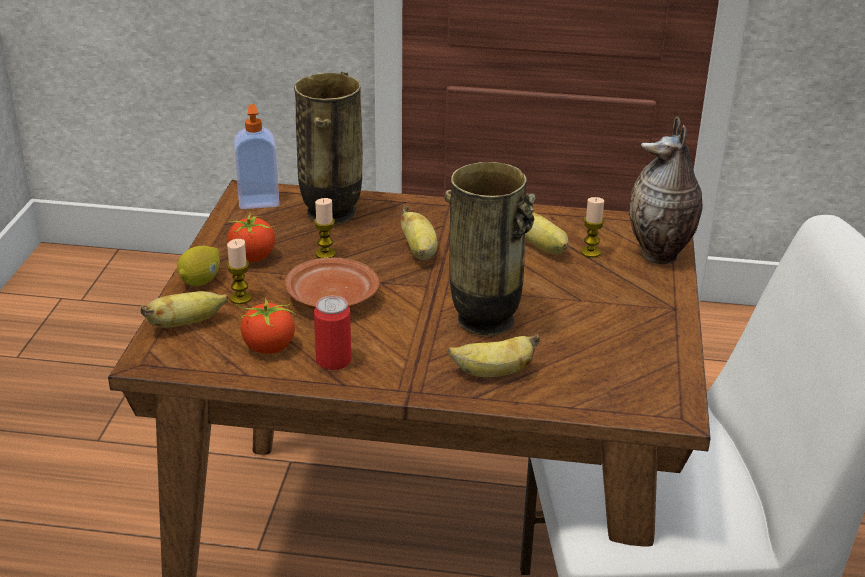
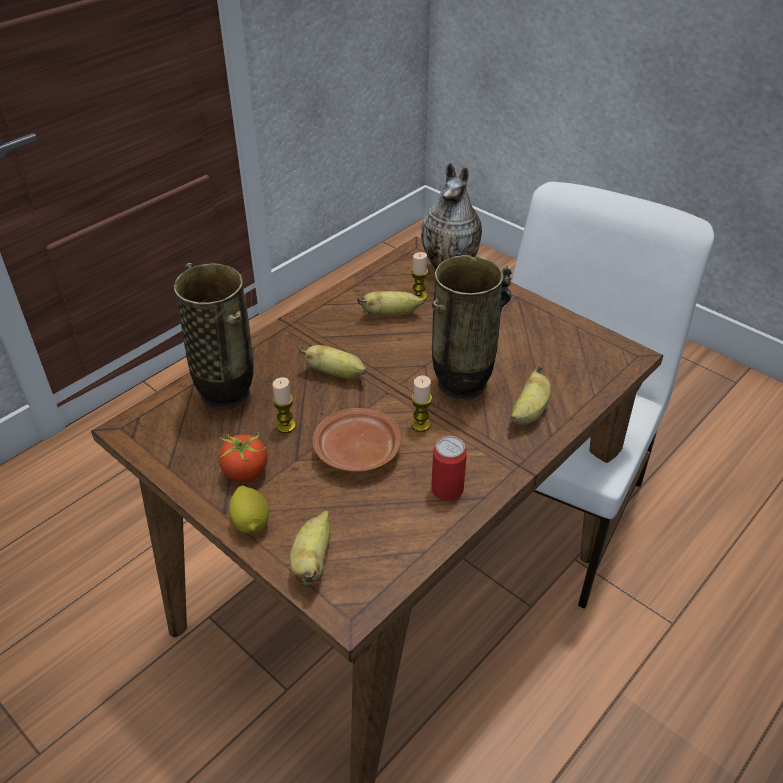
camera: 55 degrees left, 10 degrees up
candle [227,239,251,304] -> candle moved to [411,376,432,432]
soap dispenser [234,104,279,209] -> none
tomato [236,298,296,354] -> none

